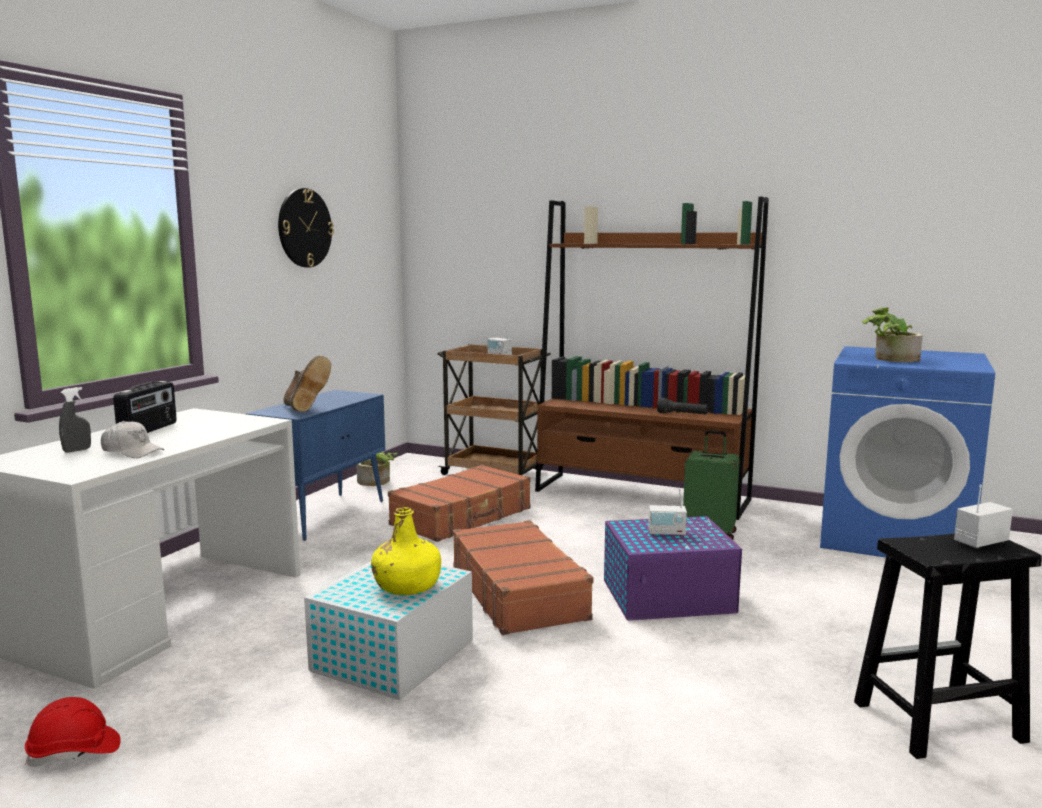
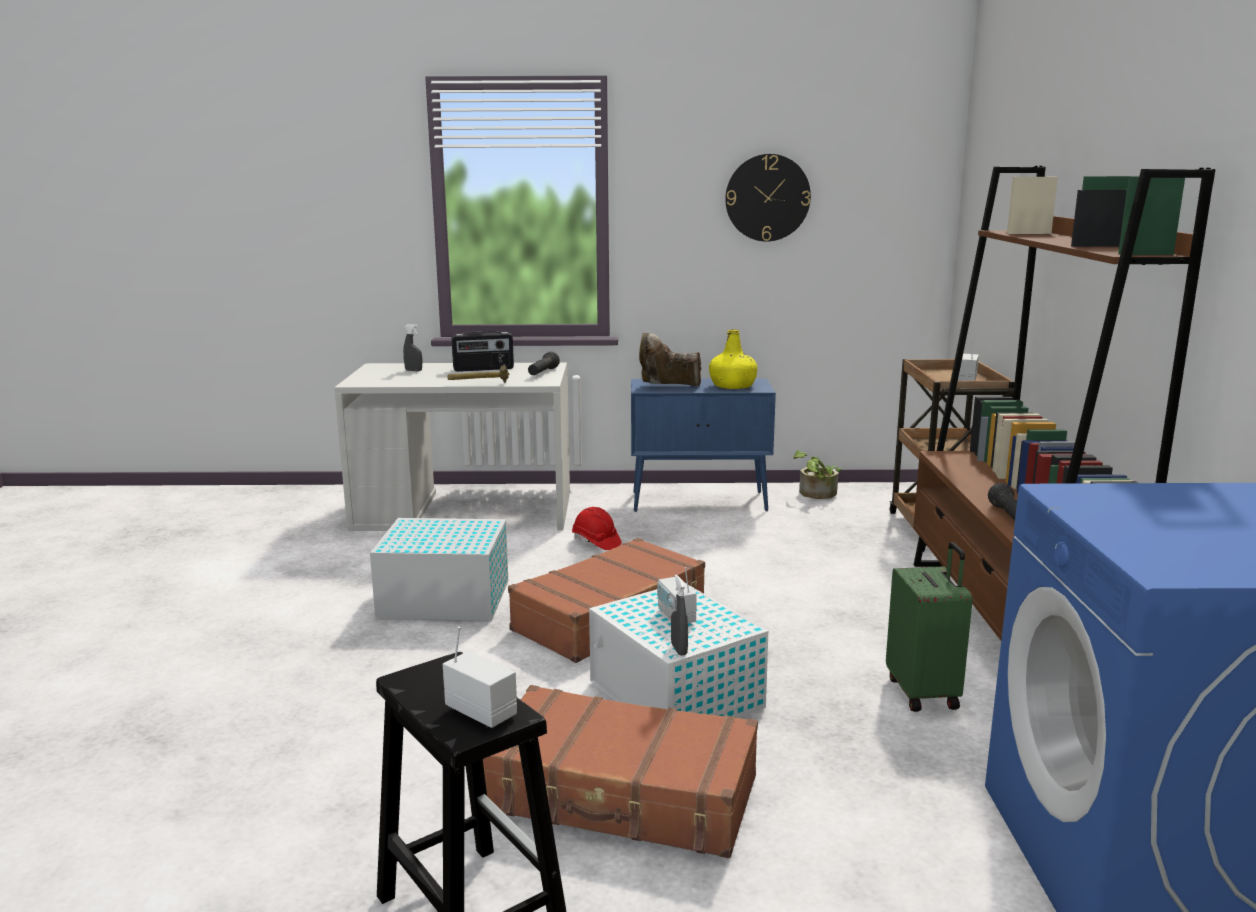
camera: 65 degrees right, 5 degrees up
red hard hat [25,697,121,767] -> red hard hat moved to [572,507,622,550]
white cap [101,421,165,458] -> none
brown boot [284,356,331,412] -> brown boot turned 60 degrees clockwise [639,333,701,386]
yellow bottle [371,507,441,595] -> yellow bottle moved to [709,329,758,389]
brown suitcase [388,465,531,542] -> brown suitcase moved to [483,685,758,858]
purple storage box [604,516,742,621] -> white storage box [589,585,768,718]
potted plant [862,307,923,362] -> none
none -> hammer [447,366,509,383]
none -> black flashlight [528,352,560,375]
none -> grey spray bottle [671,575,688,656]

